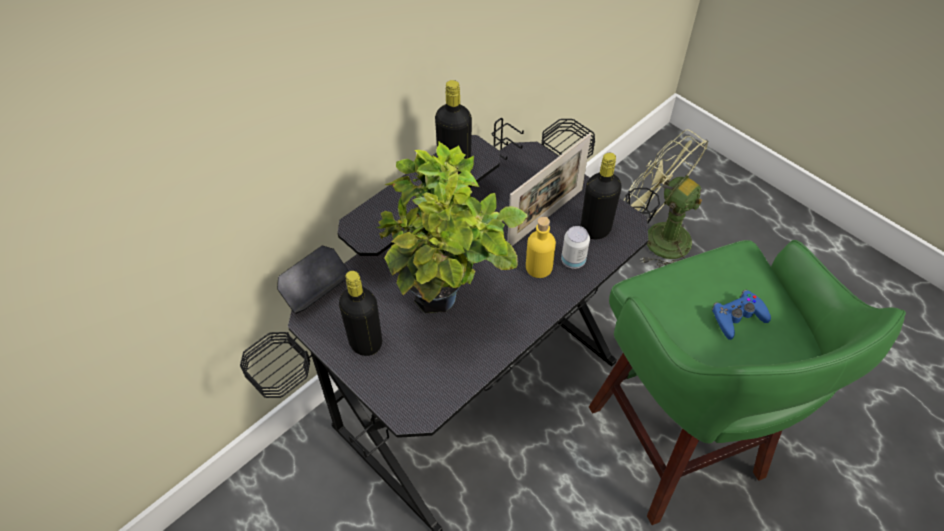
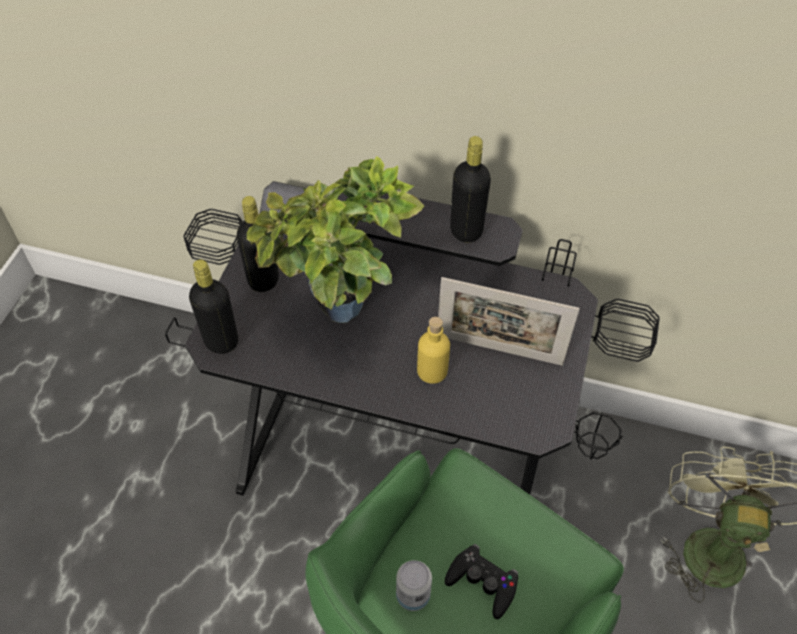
camera: 60 degrees right, 0 degrees up
can [561,226,590,269] -> can moved to [396,560,432,611]
black bottle [581,153,622,239] -> black bottle moved to [189,260,238,354]
blue game controller [712,290,771,340] -> black game controller [445,544,518,619]

